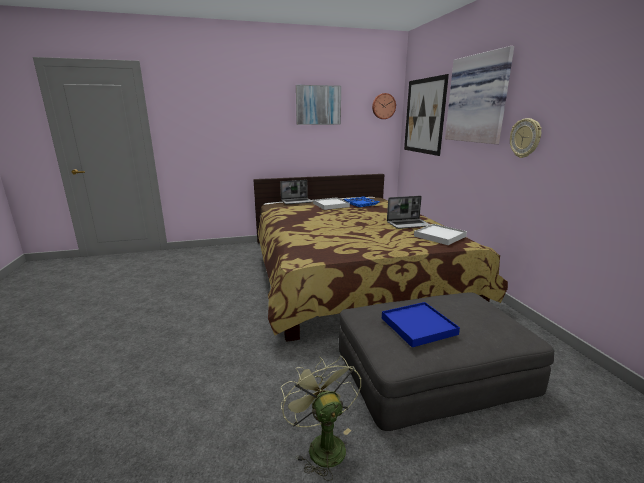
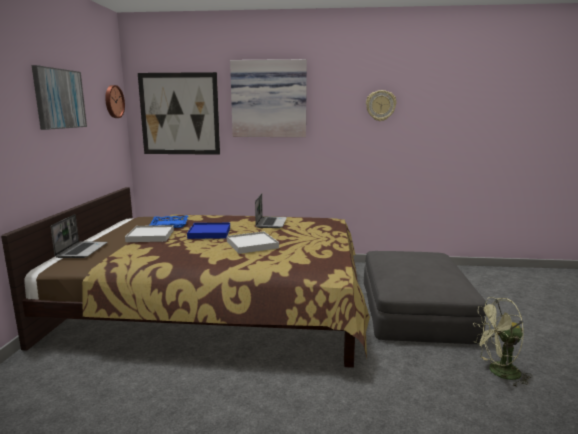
camera: 70 degrees left, 5 degrees down
blue tray [382,302,460,347] -> blue tray moved to [187,223,230,239]
white tray [414,224,467,245] -> white tray moved to [227,231,279,254]
wall clock [510,118,542,158] -> wall clock moved to [366,90,397,121]

